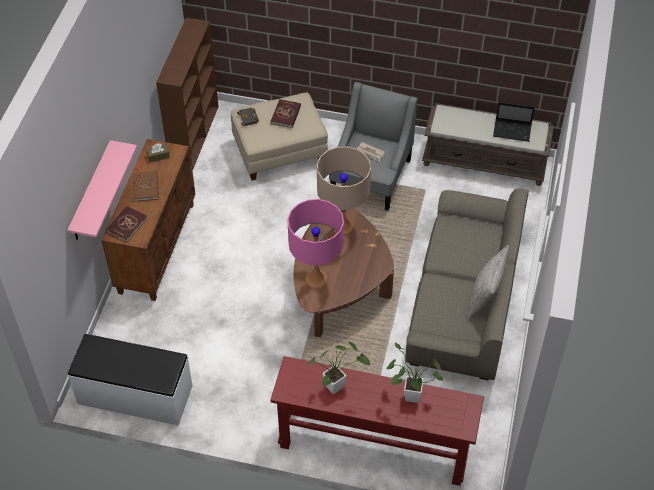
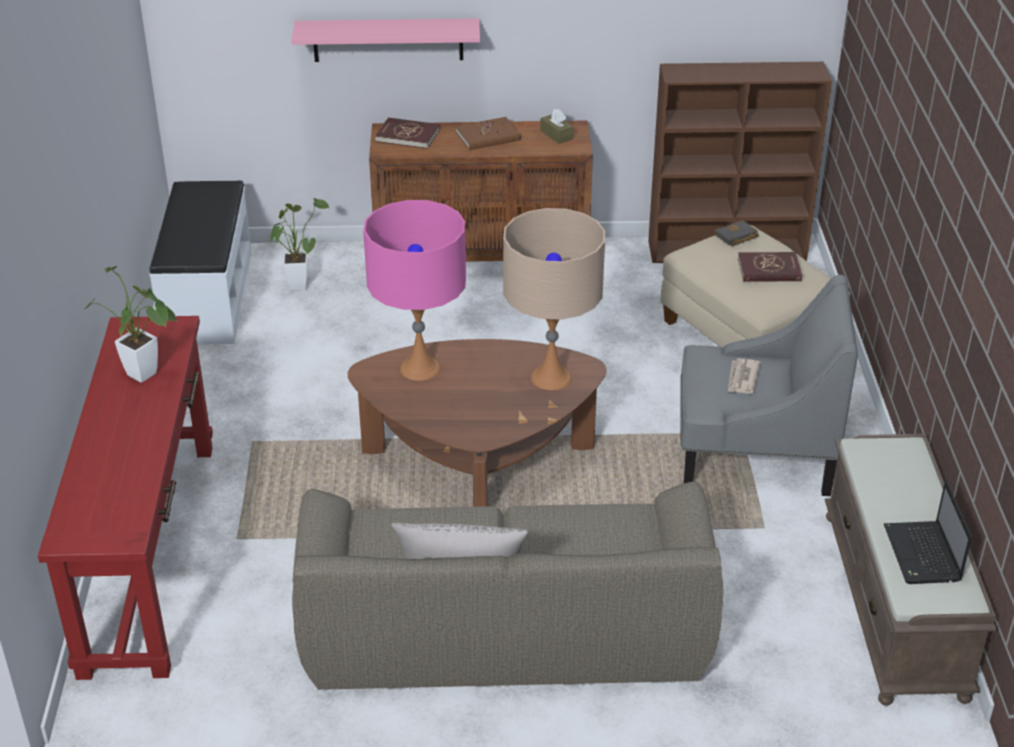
camera: 75 degrees right, 15 degrees down
potted plant [387,343,443,403] -> potted plant moved to [270,198,329,291]

